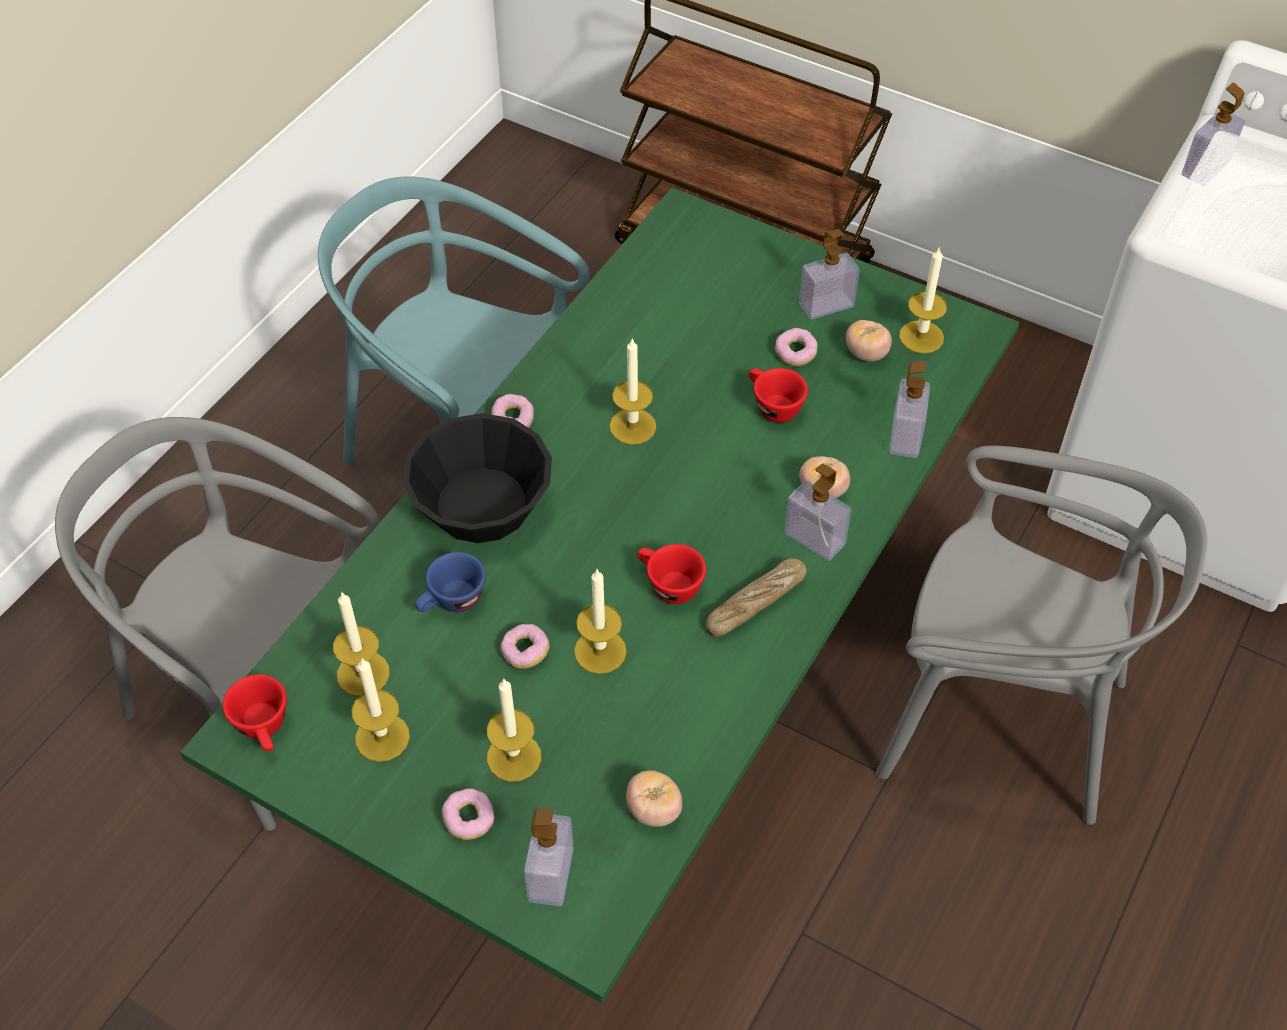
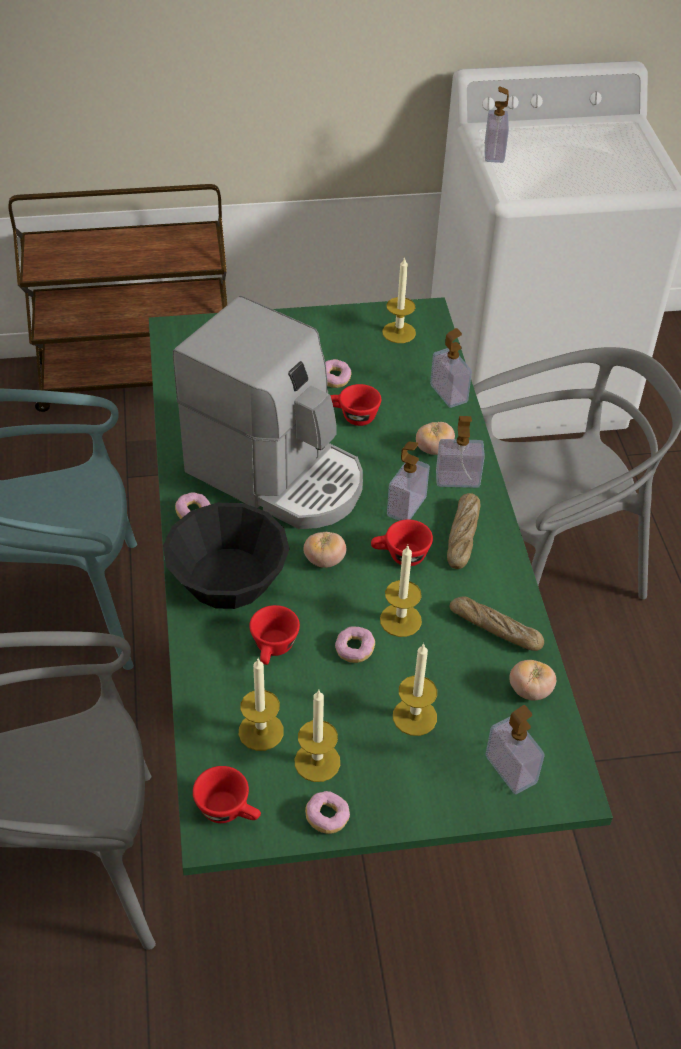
camera: 40 degrees left, 5 degrees down
blue cup [415,552,486,612] -> red cup [249,605,300,665]
donut [442,788,495,840] -> donut moved to [305,791,350,834]
candle [609,337,656,445] -> coffee machine [173,296,363,529]
soap dispenser [799,229,859,320] -> soap dispenser moved to [387,442,430,521]
tomato [846,320,892,361] -> tomato moved to [304,532,346,568]
none -> bread [450,596,544,651]

